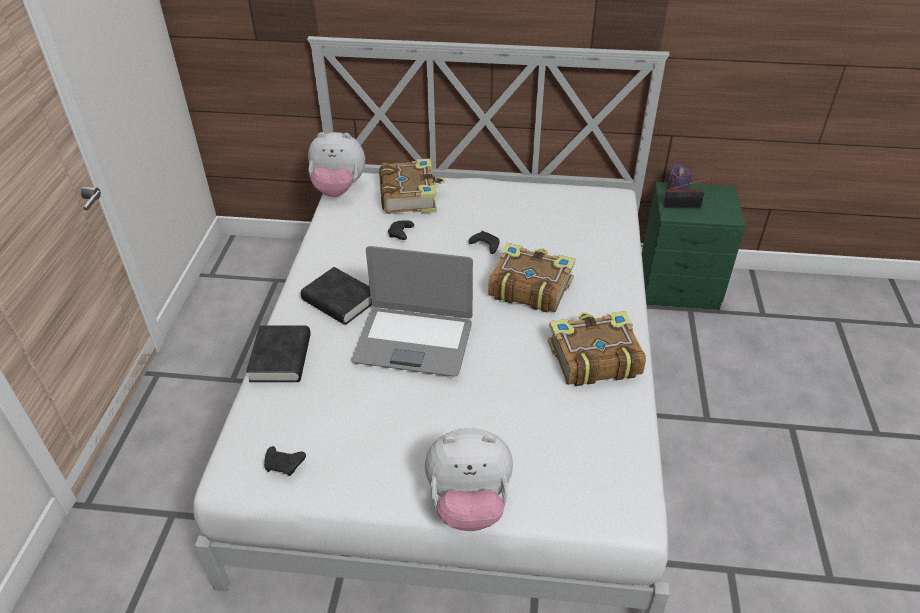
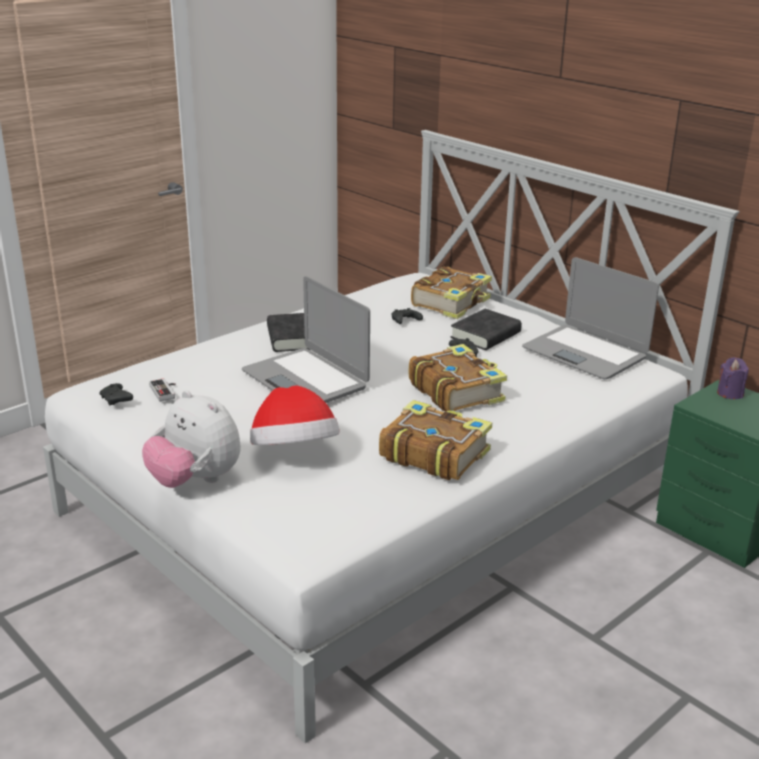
camera: 40 degrees right, 15 degrees down
black book [246,325,311,382] -> black book moved to [450,309,522,350]
plush toy [308,132,365,197] -> none
radio [663,178,711,208] -> none
none -> game controller [149,378,176,402]
none -> hat [250,386,340,445]
none -> laptop [522,257,659,379]

